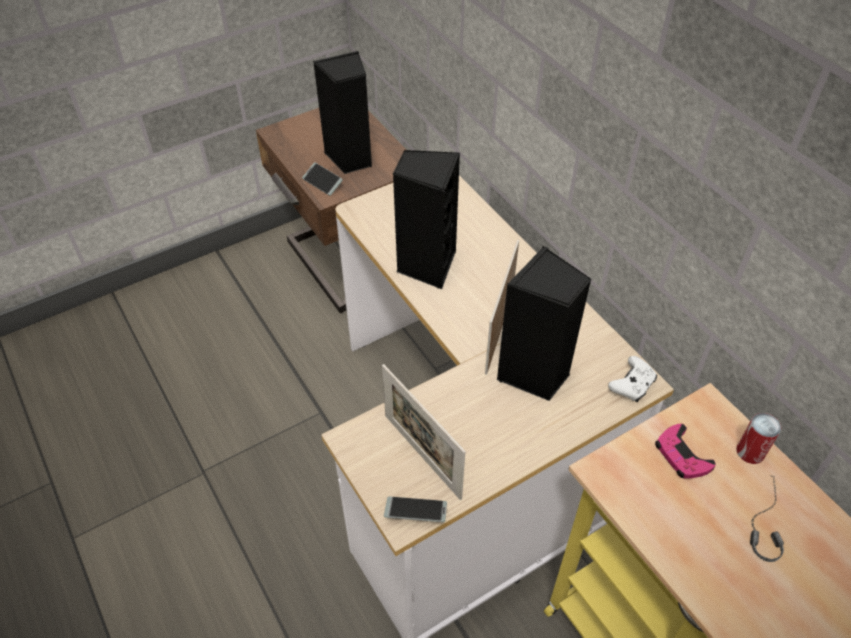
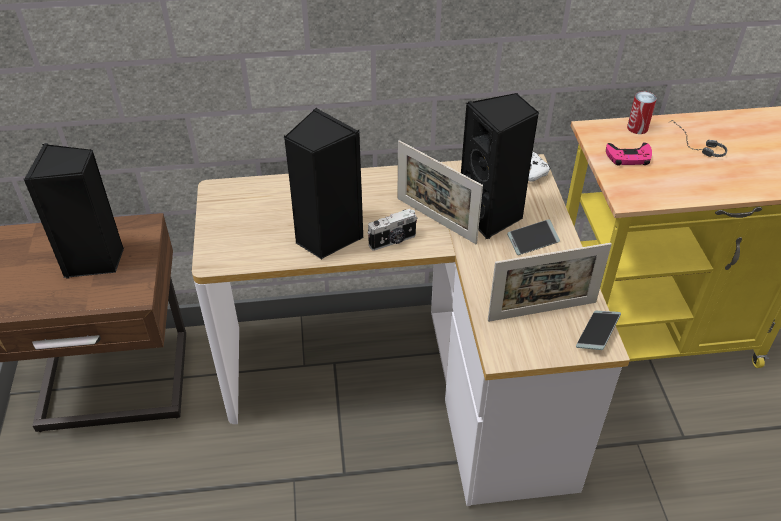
camera: 65 degrees left, 5 degrees down
phone [302,162,343,196] -> phone moved to [507,219,560,255]
none -> camera [367,209,417,251]

